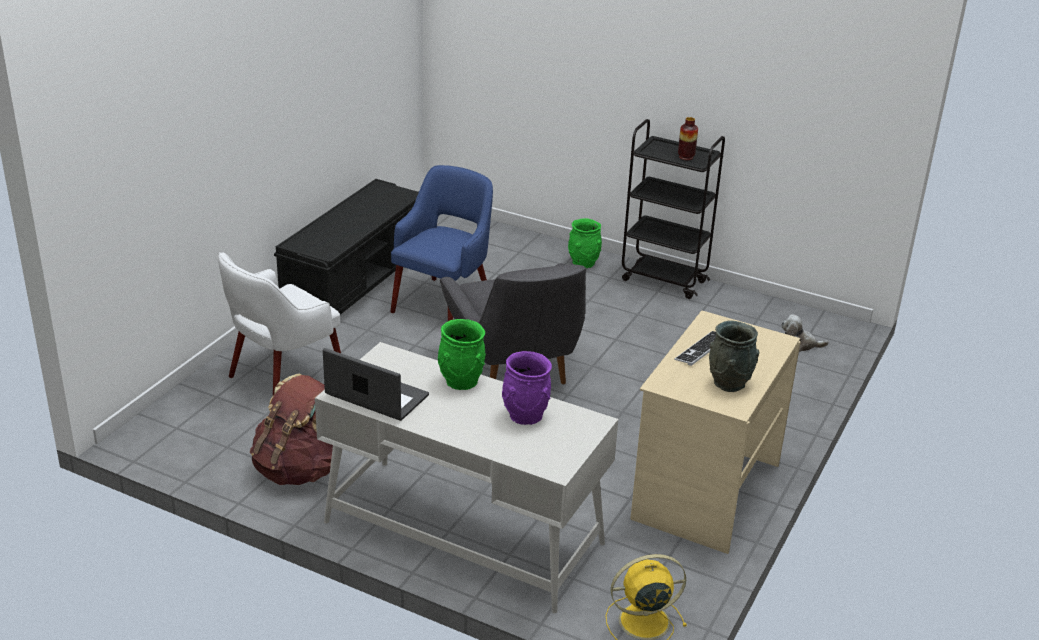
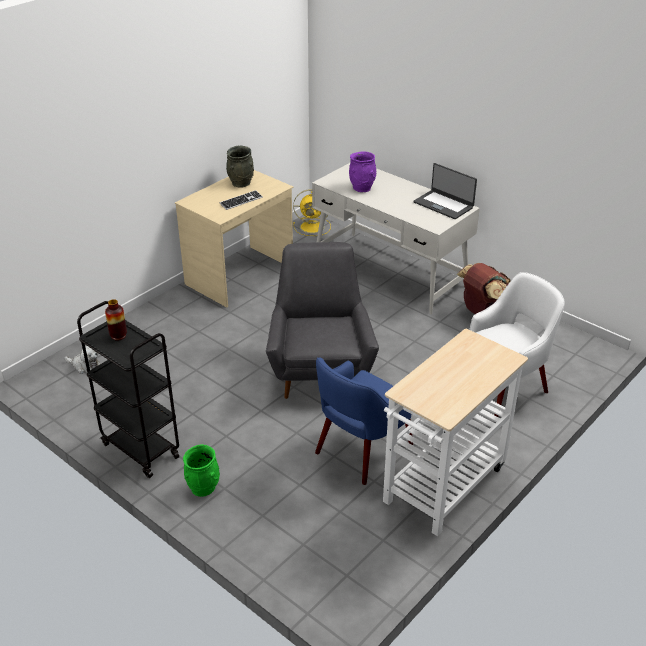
camera: 165 degrees left, 5 degrees up
black bench [274,179,419,315] -> white cart [383,329,528,536]
green vase [438,319,486,390] -> none

